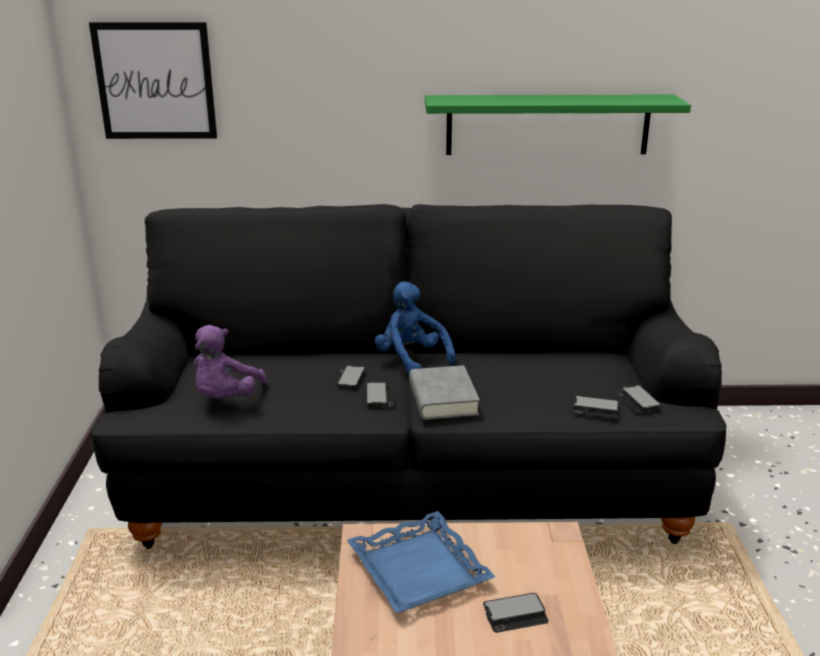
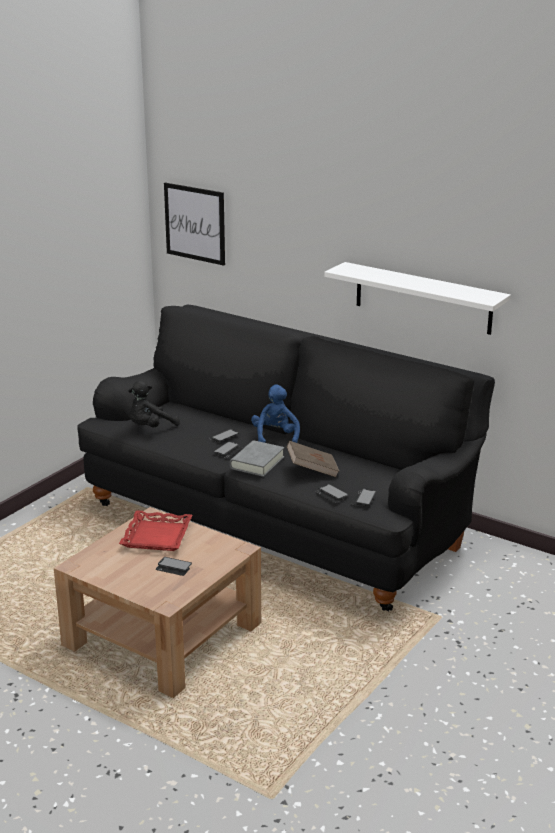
camera: 35 degrees right, 0 degrees up
purple plush toy [194,325,268,398] -> black plush toy [129,380,180,428]
blue tray [347,511,495,613] -> red tray [119,510,193,551]
green shelf [425,95,691,155] -> white shelf [324,262,511,335]
none -> brown book [287,441,339,478]

